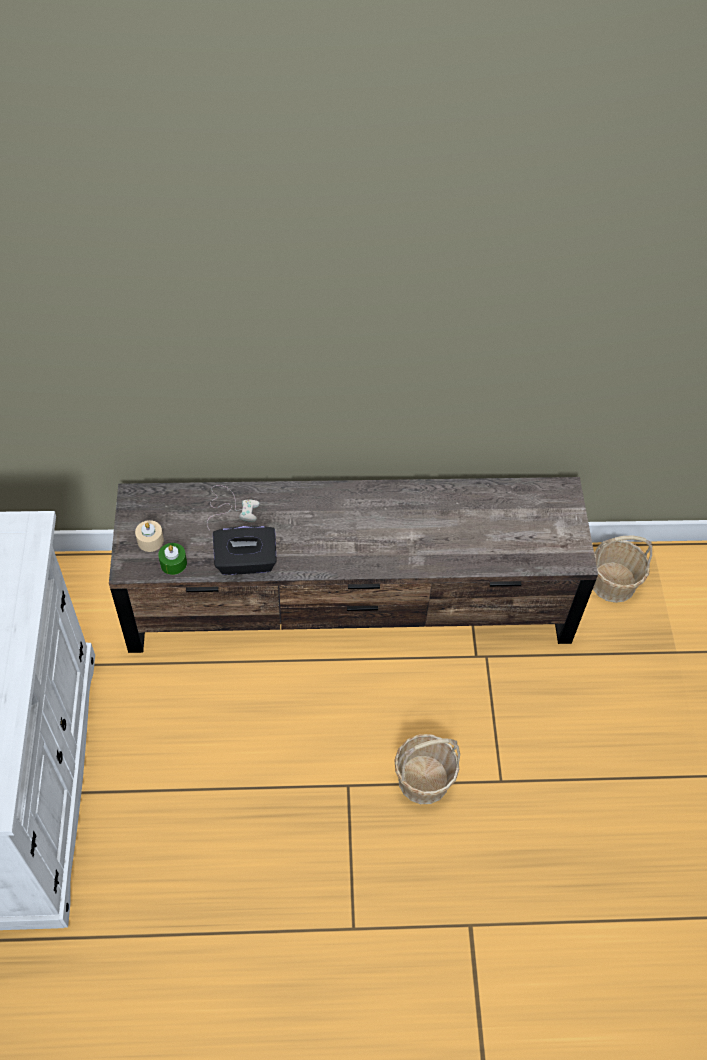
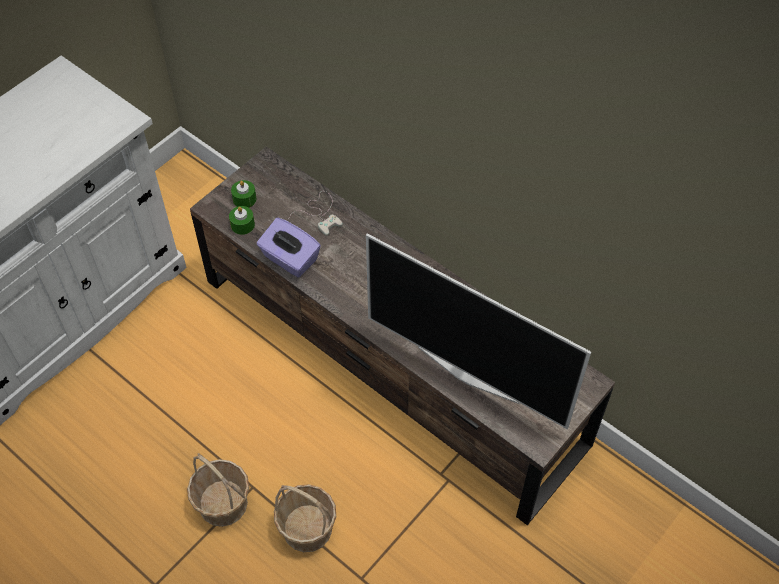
camera: 45 degrees right, 0 degrees up
beige candle [135,520,164,552] -> green candle [231,180,256,208]
black tissue box [213,526,277,575] -> purple tissue box [257,218,321,277]
basket [593,535,652,603] -> basket moved to [187,453,249,527]
none -> television [366,233,591,429]

